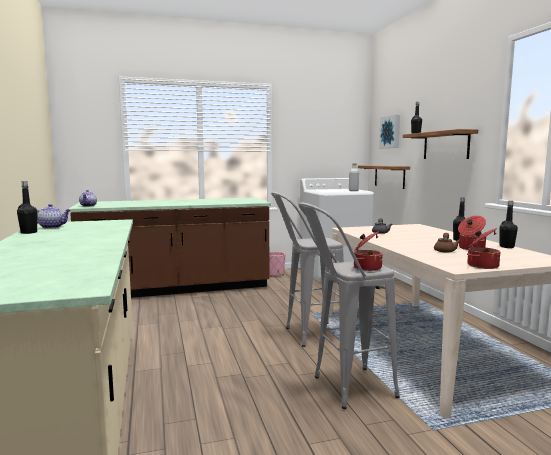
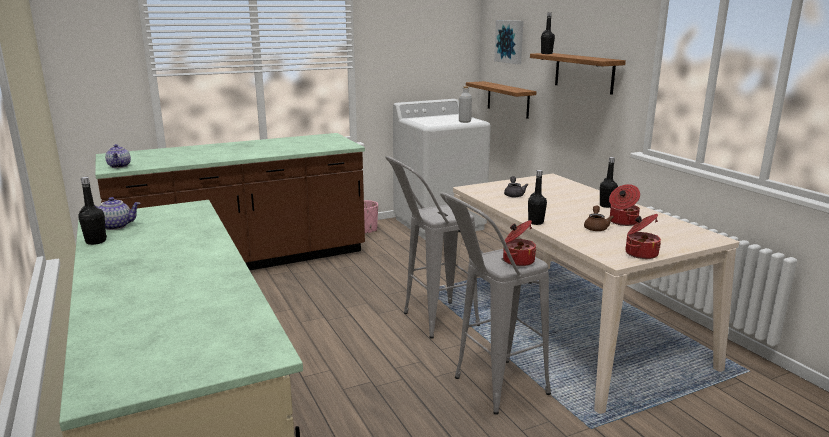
camera: 10 degrees left, 10 degrees up
black bottle [499,201,518,248] -> black bottle moved to [528,170,547,225]

